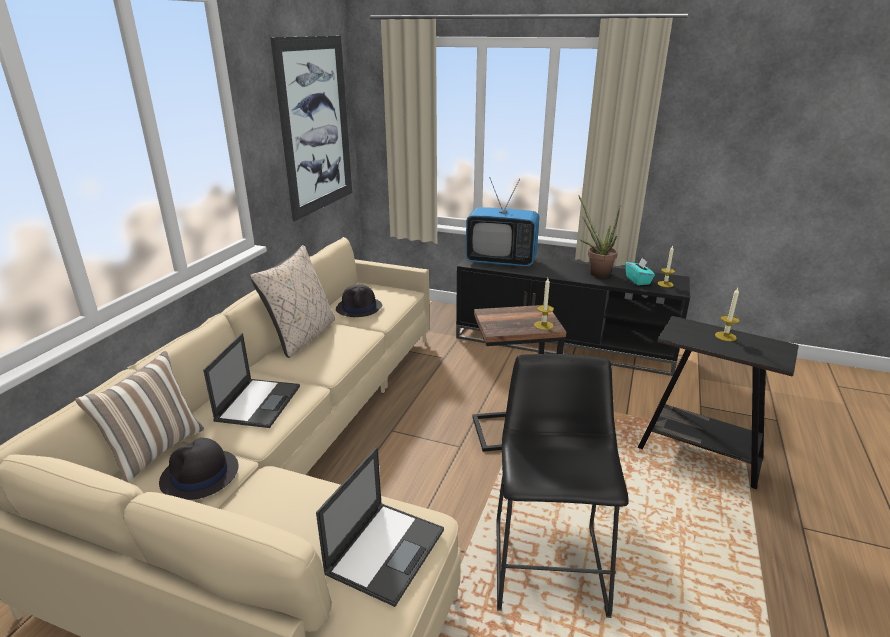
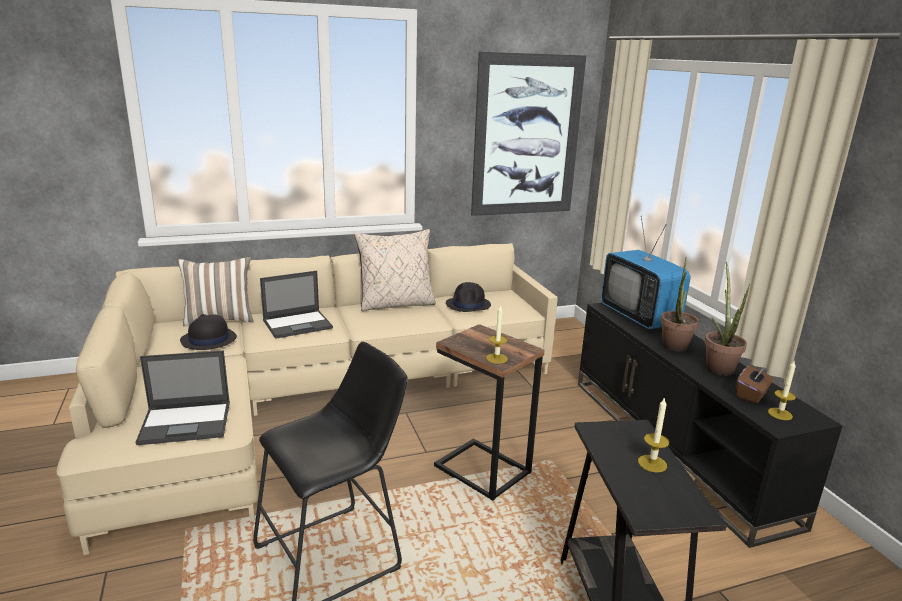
camera: 50 degrees right, 5 degrees down
turquoise tissue box [626,258,655,285] -> brown tissue box [736,366,774,404]
none -> potted plant [660,257,699,352]

